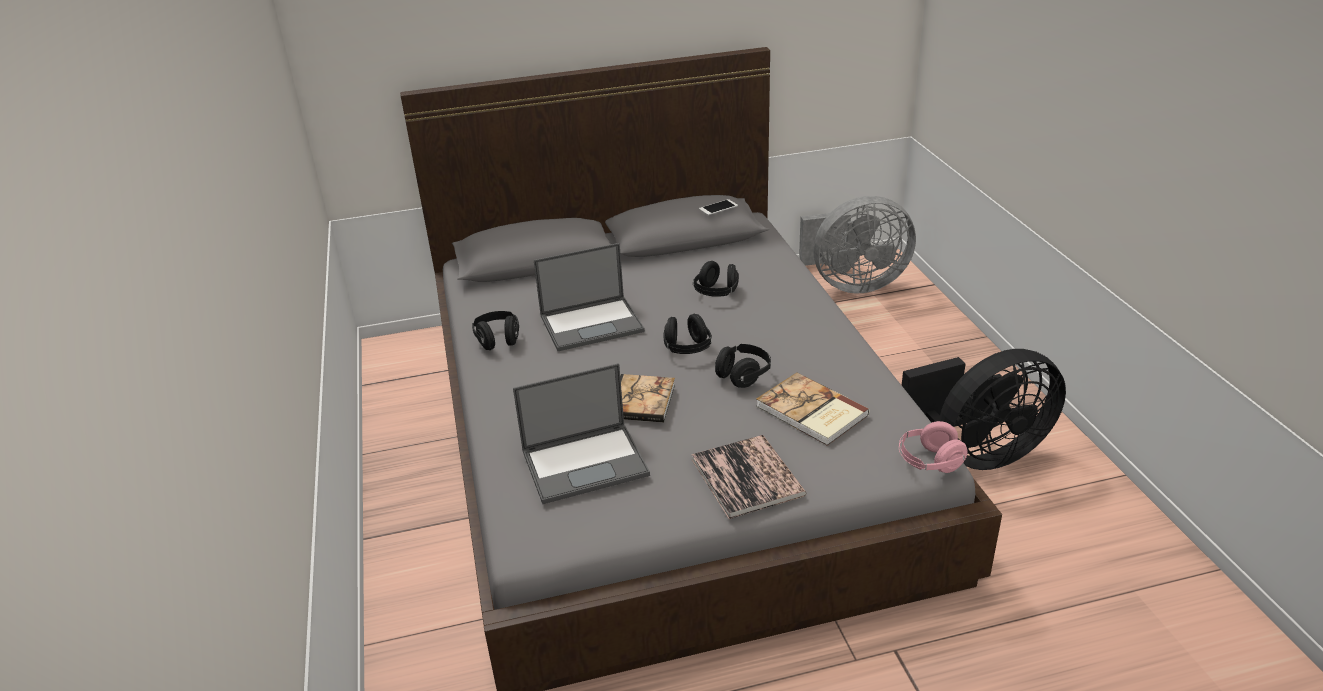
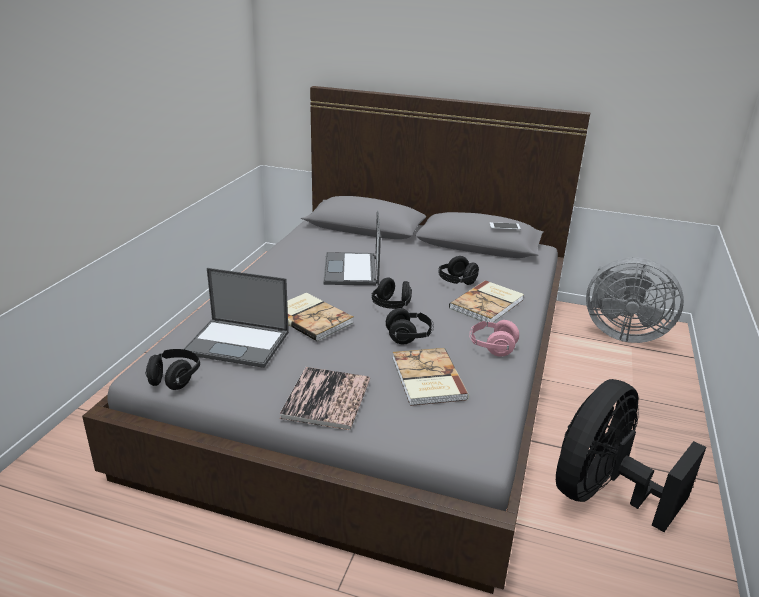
camera: 30 degrees right, 5 degrees down
black headphones [472,311,519,350] -> black headphones moved to [145,349,200,390]
laptop [534,243,645,351] -> laptop turned 75 degrees clockwise [323,211,381,285]
pink headphones [899,421,968,473] -> pink headphones moved to [469,320,519,357]
black fan [902,349,1066,470] -> black fan turned 120 degrees clockwise [556,379,706,532]
none -> book [449,280,524,323]

